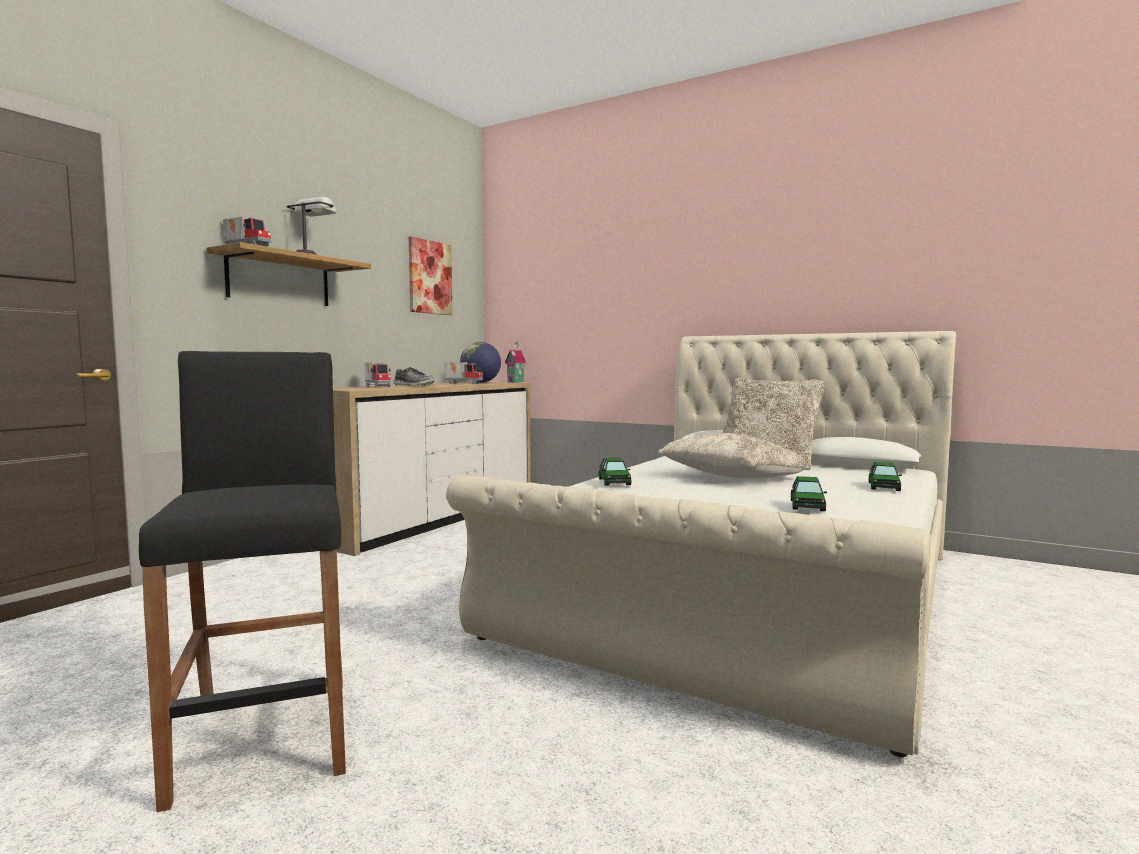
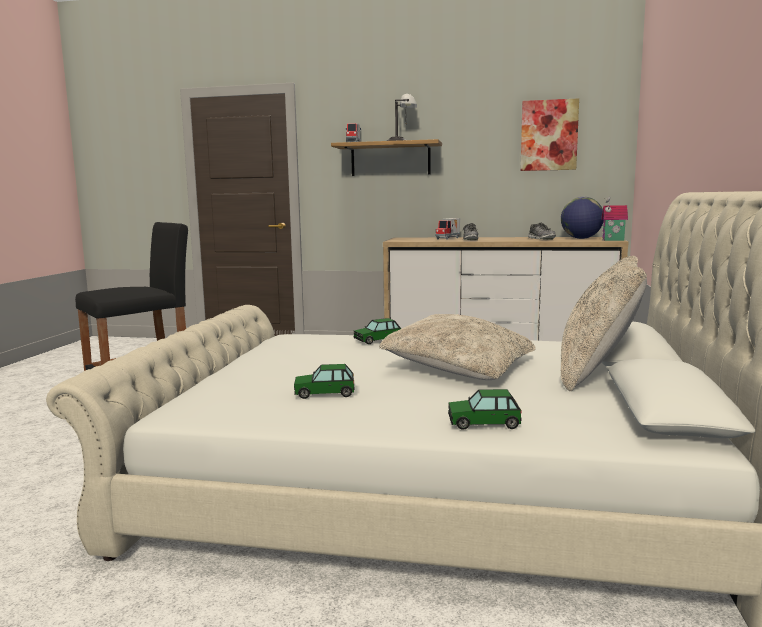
camera: 70 degrees right, 5 degrees up
toy truck [443,362,483,384] -> shoe [528,223,556,240]

